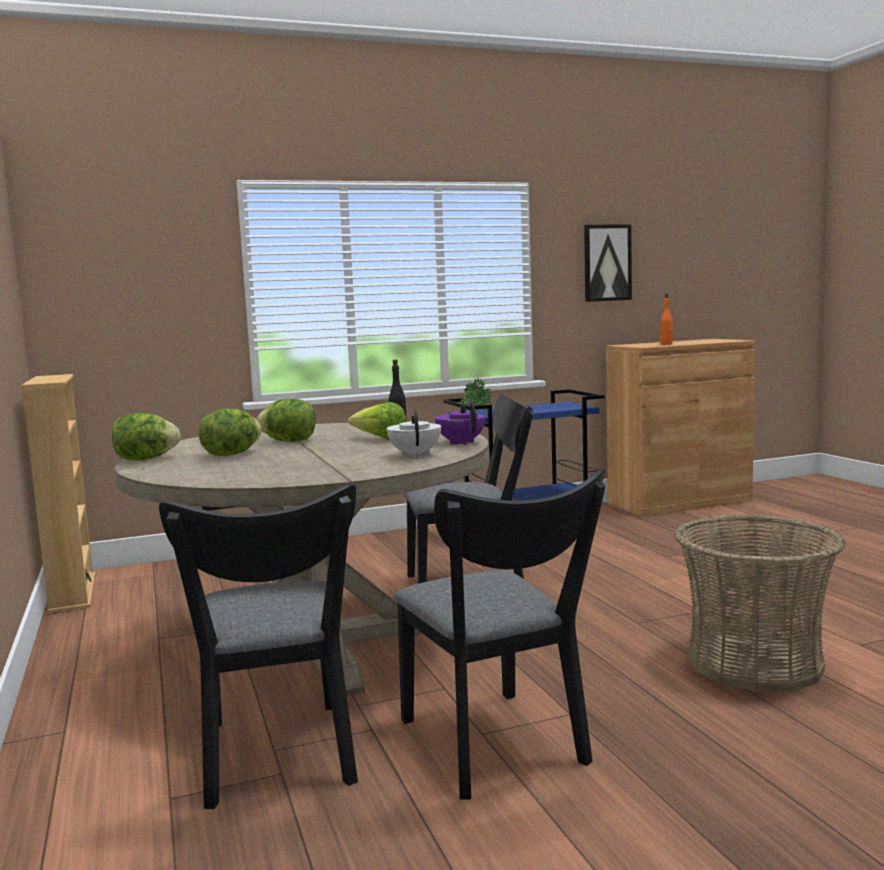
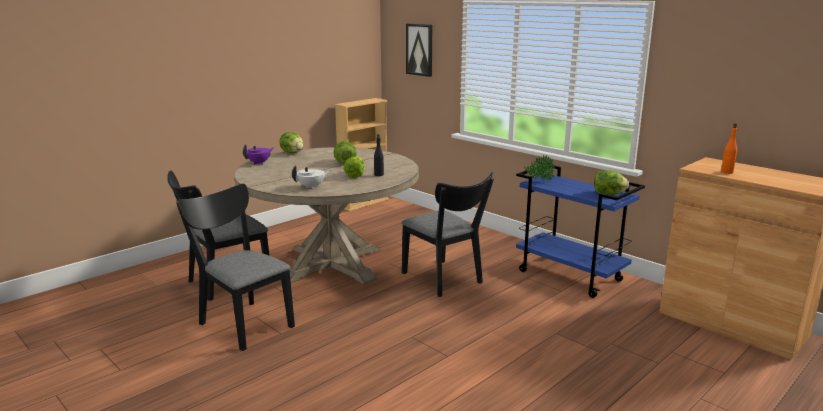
camera: 65 degrees right, 10 degrees up
lettuce [198,409,262,456] -> lettuce moved to [594,170,629,195]
black chair [394,468,606,800] -> black chair turned 90 degrees clockwise [176,184,295,351]
purple teapot [435,401,486,445] -> purple teapot moved to [243,145,274,165]
picture [584,224,632,302] -> picture moved to [406,24,432,77]
basket [674,514,846,692] -> none

